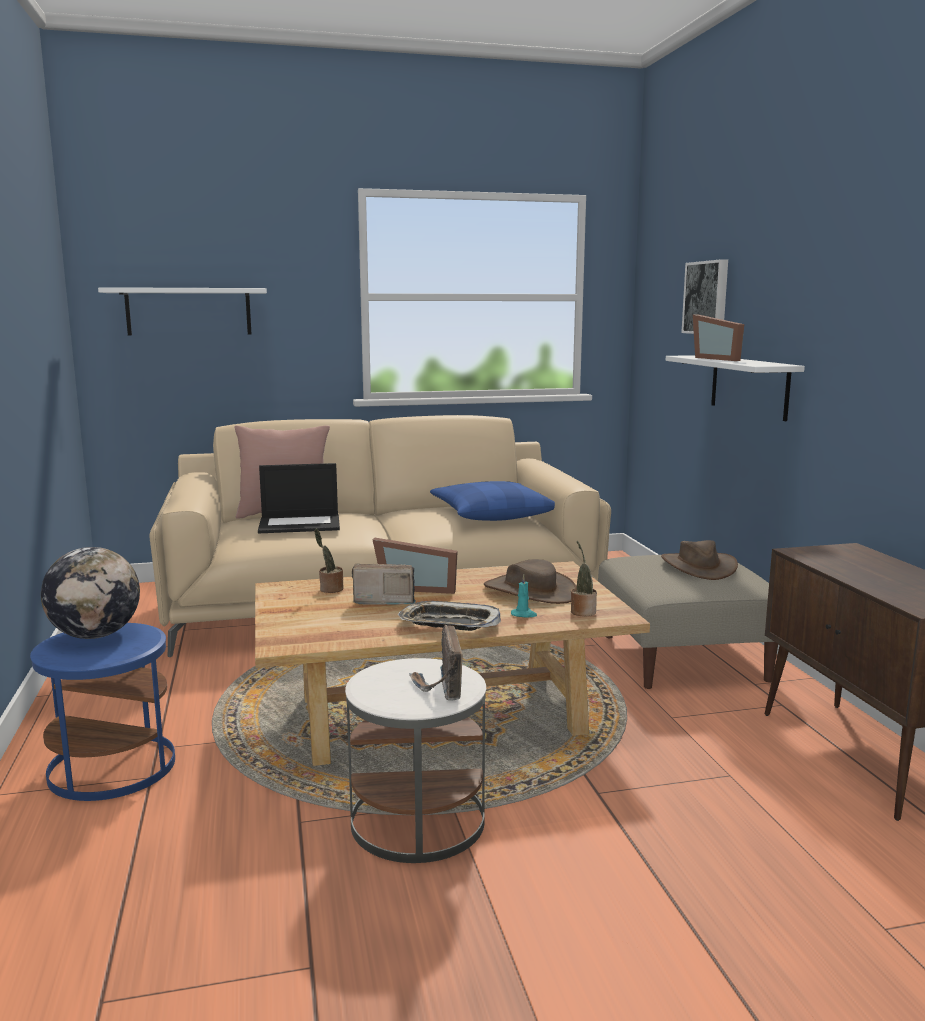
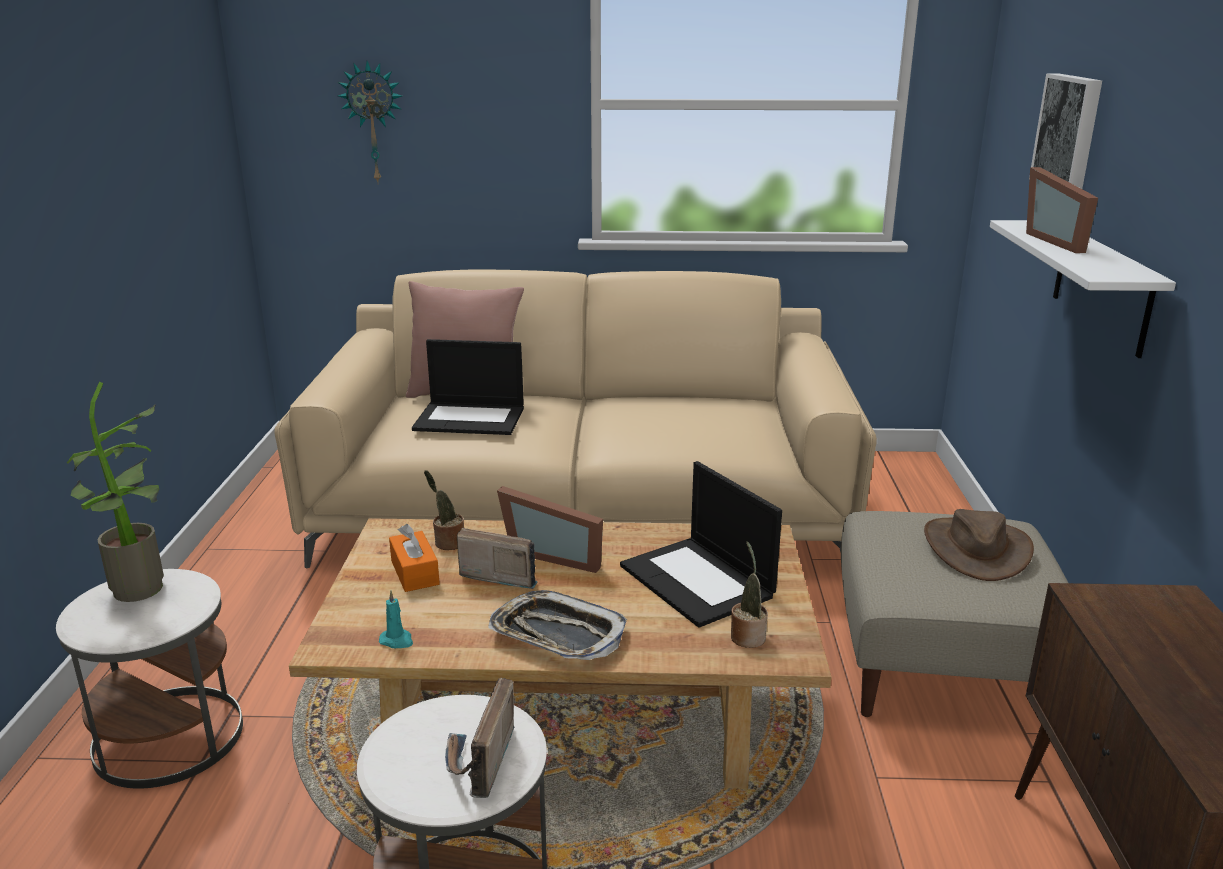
camera: 15 degrees right, 10 degrees up
blue side table [30,623,175,801] -> white side table [56,569,243,789]
globe [41,547,140,639] -> potted plant [66,382,164,602]
white shelf [98,287,267,335] -> wall clock [338,61,402,182]
blue pillow [430,481,555,521] -> none
brown hat [484,559,576,604] -> laptop [620,461,782,628]
turquoise candle [511,575,537,618] -> turquoise candle moved to [379,591,413,648]
none -> orange tissue box [389,524,440,592]

